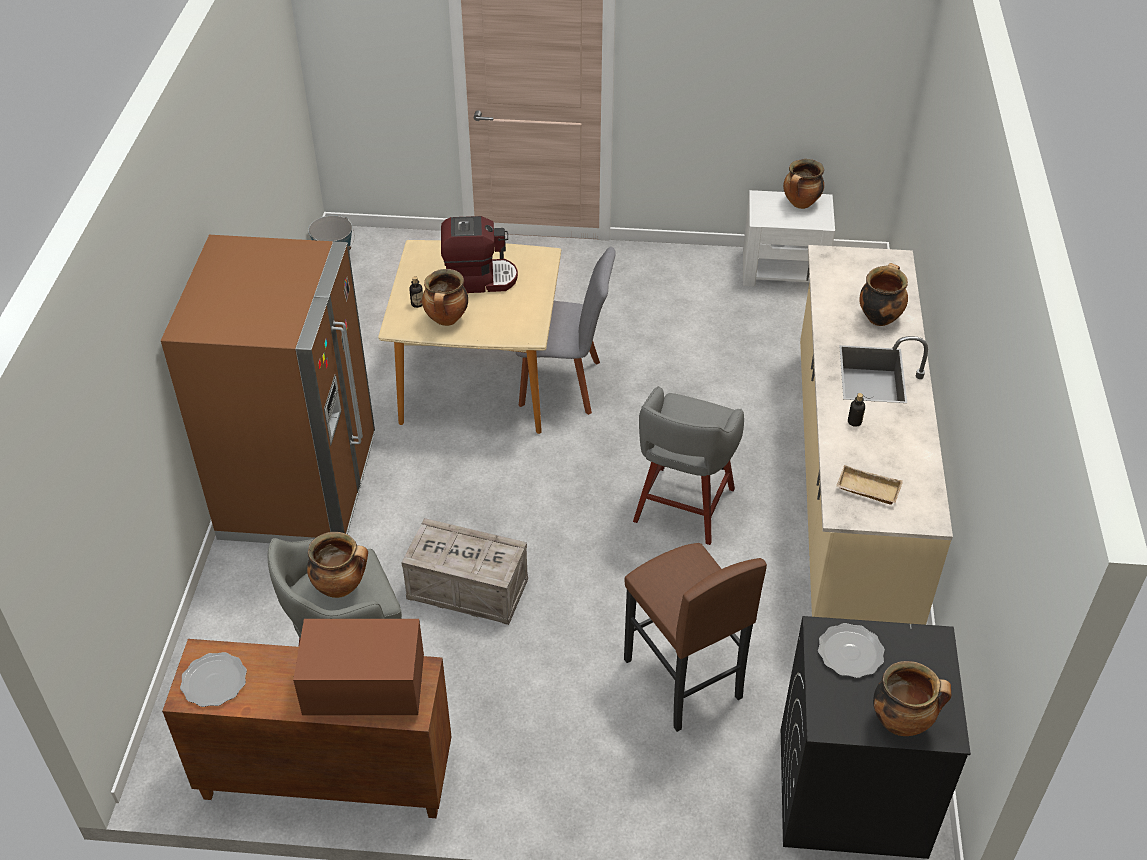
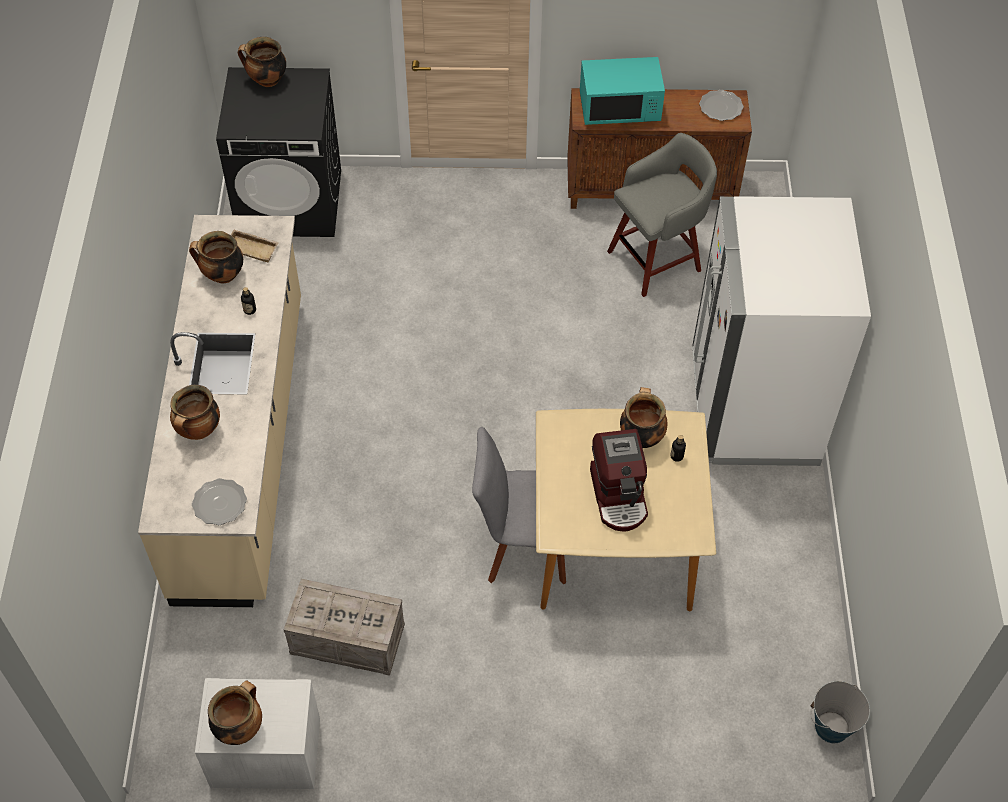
camera: 175 degrees right, 10 degrees up
brown fridge [161,235,375,543] -> white fridge [692,196,871,466]
brown microwave [293,619,424,715] -> turquoise microwave [580,57,665,125]
cooking pot [307,532,368,598] -> cooking pot moved to [189,231,243,284]
crate [401,518,528,625] -> crate moved to [284,579,405,676]
coffee machine [441,216,518,293] -> coffee machine turned 90 degrees counterclockwise [590,429,648,531]
brown stool [624,543,767,732] -> none
grey stool [633,386,744,545] -> none
plate [818,623,885,678] -> plate moved to [192,478,247,525]

